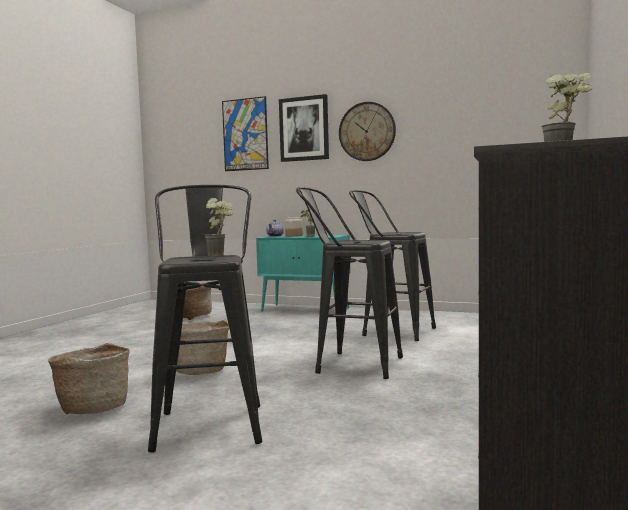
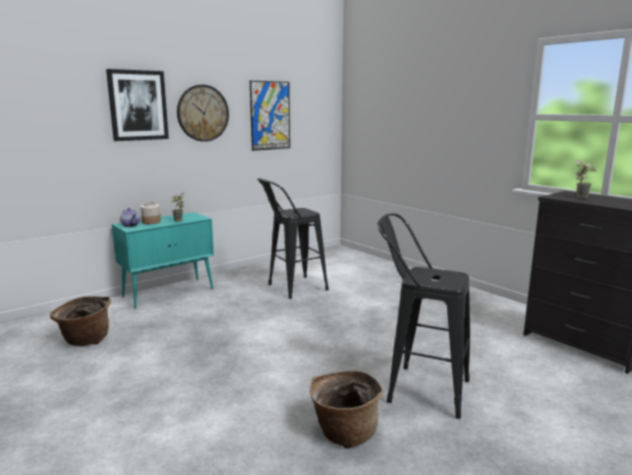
camera: 60 degrees left, 10 degrees up
basket [176,320,229,375] -> none
potted plant [205,198,233,257] -> none
picture [222,96,269,171] -> picture moved to [250,81,290,151]
black stool [296,187,403,379] -> none

